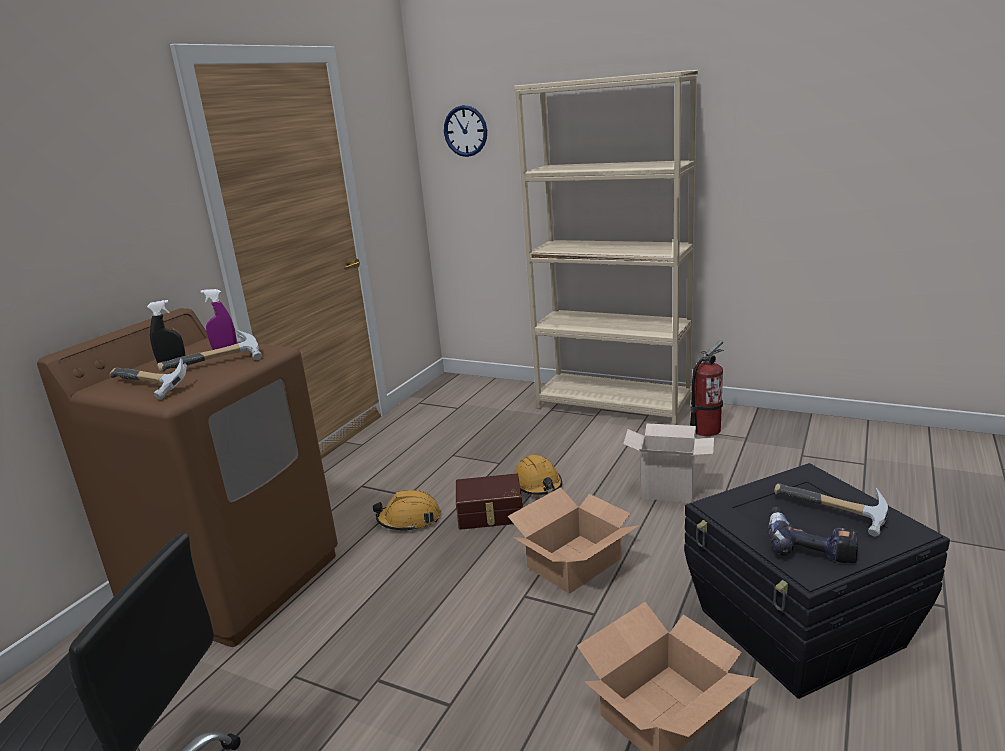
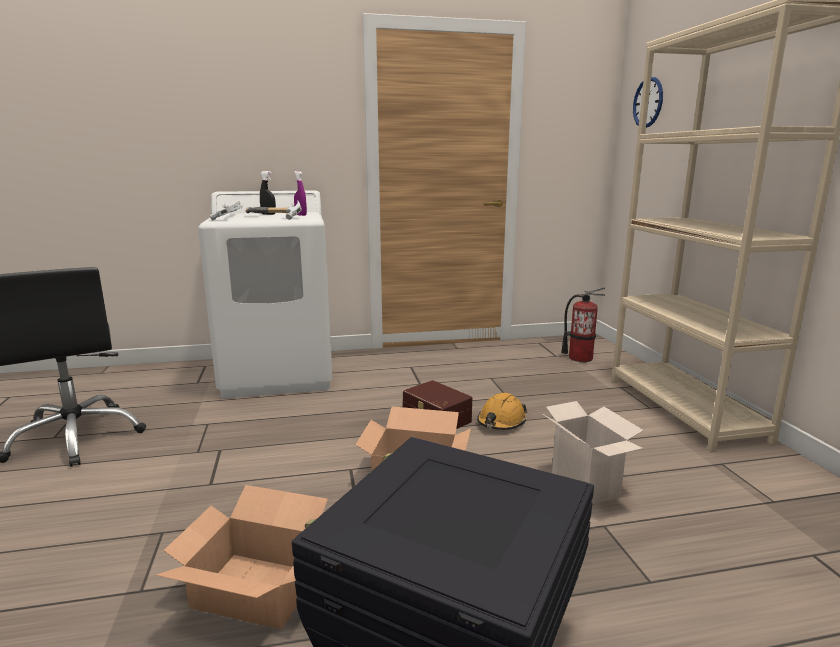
camera: 50 degrees right, 5 degrees down
brown washing machine [37,308,338,647] -> white washing machine [198,191,333,398]
orange hard hat [373,490,441,532] -> none
fire extinguisher [690,340,724,436] -> fire extinguisher moved to [561,287,605,362]
power drill [769,507,859,563] -> none
hammer [774,483,888,537] -> none

